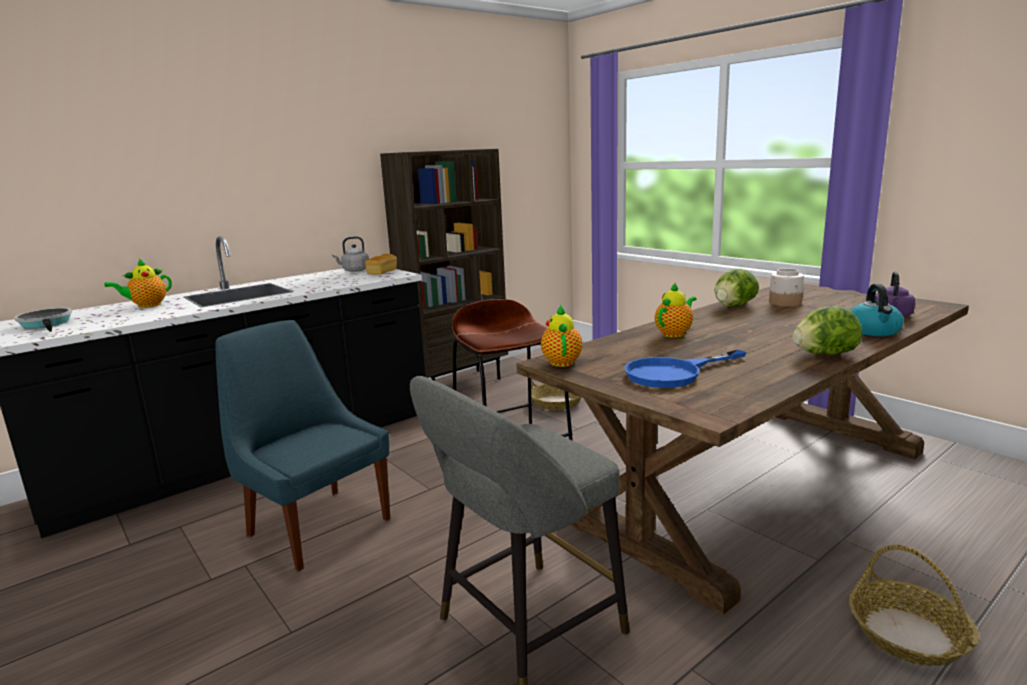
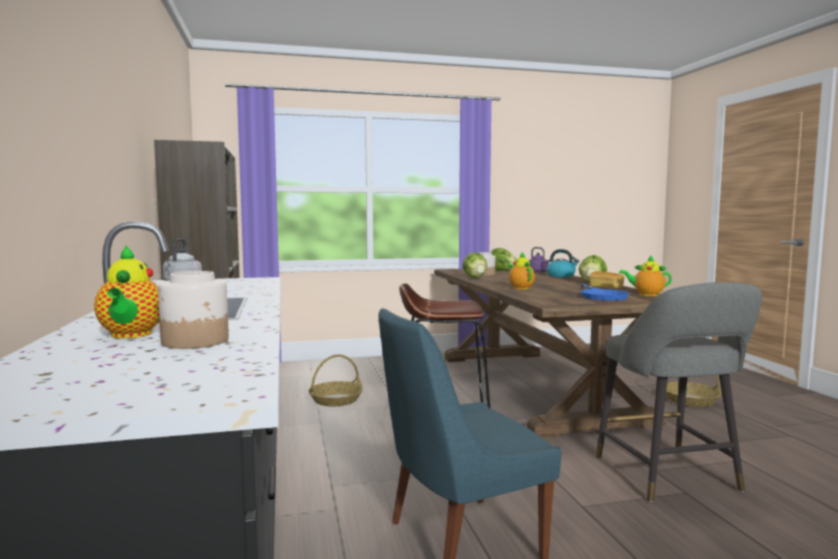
camera: 65 degrees left, 10 degrees down
frying pan [15,308,72,332] -> none
bread [365,254,397,275] -> bread moved to [589,271,624,289]
teapot [541,305,582,367] -> teapot moved to [619,255,672,296]
none -> jar [158,271,229,349]
none -> lettuce [491,248,516,271]

